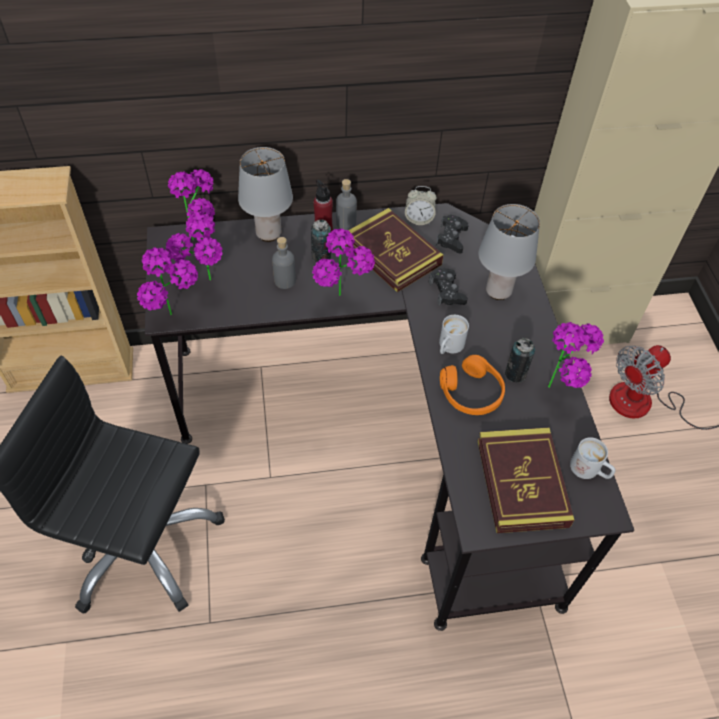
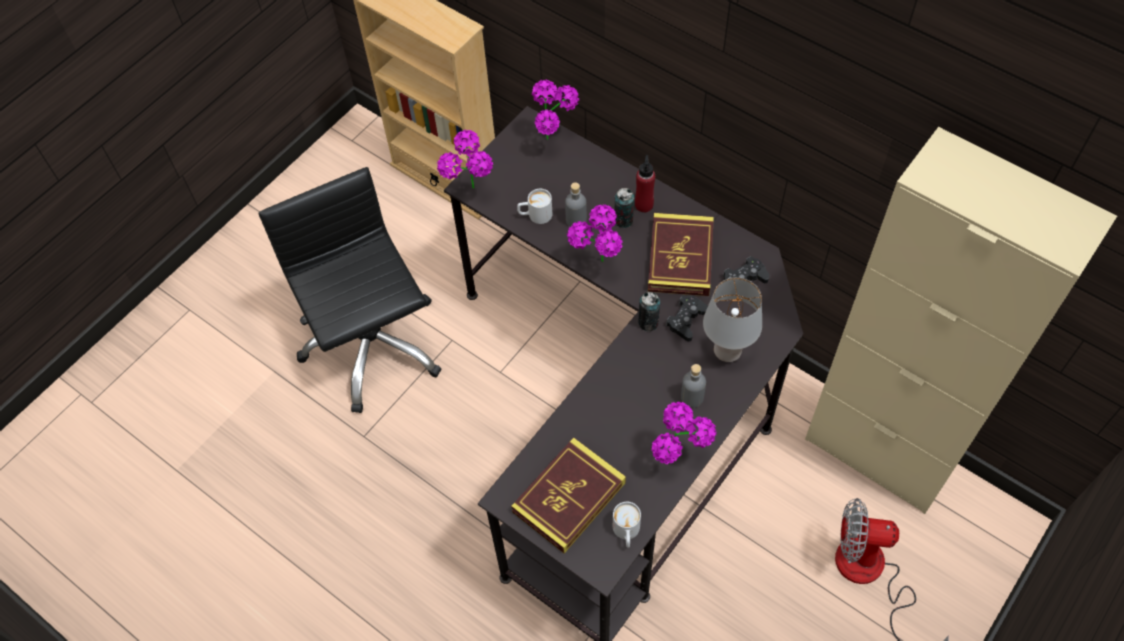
camera: 50 degrees right, 5 degrees up
potted plant [166,212,222,280] -> none
grey table lamp [238,147,293,242] -> none
grey bottle [336,179,357,230] -> grey bottle moved to [681,364,706,408]
alarm clock [405,186,437,225] -> none
white mug [439,315,469,354] -> white mug moved to [517,189,552,224]
orange headphones [440,355,505,415] -> none
can [505,338,535,383] -> can moved to [638,292,660,331]

